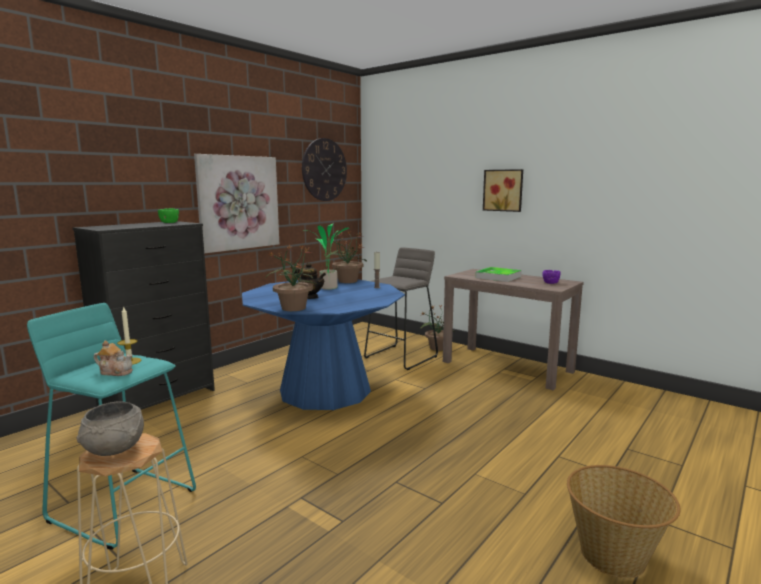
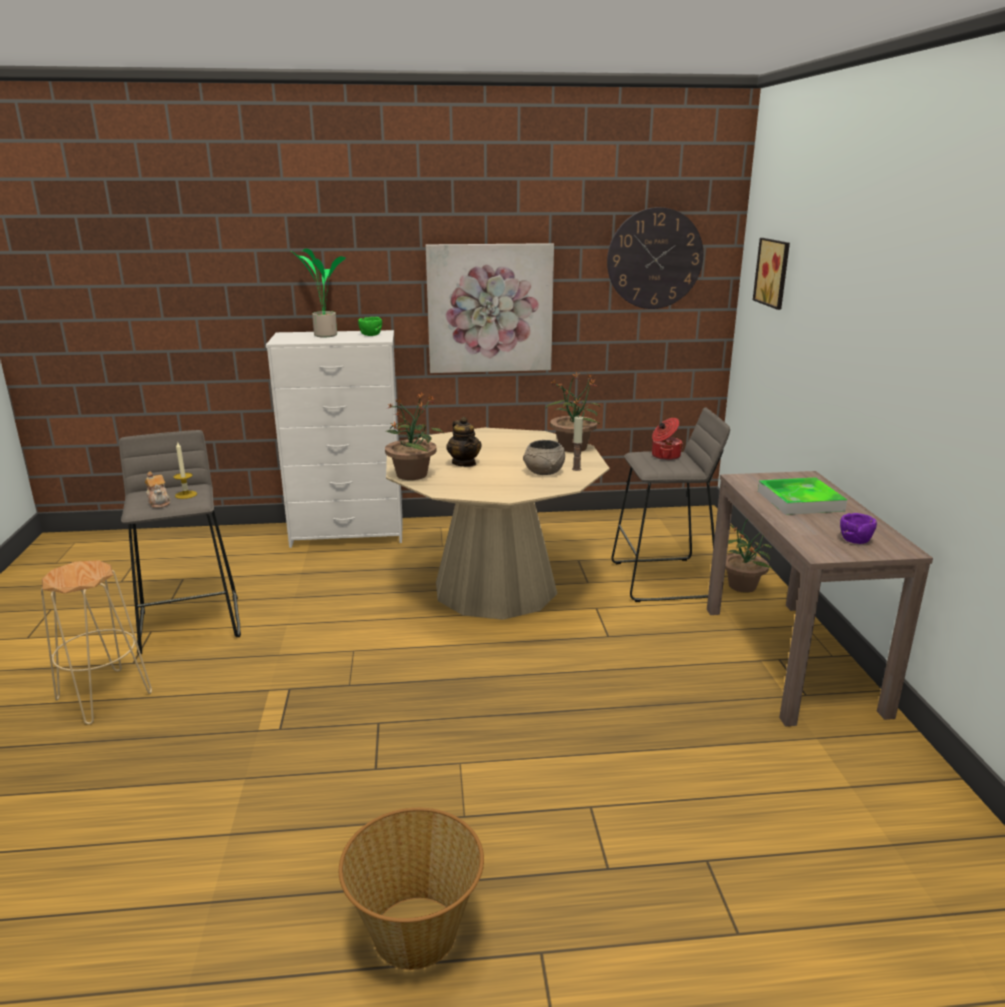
camera: 45 degrees right, 10 degrees up
turquoise stool [27,303,196,550] -> grey stool [119,430,241,655]
black dresser [73,221,215,410] -> white dresser [266,330,403,548]
grey bowl [77,401,144,456] -> grey bowl moved to [523,440,565,475]
blue dining table [242,280,405,410] -> beige dining table [386,428,610,620]
potted plant [303,223,349,290] -> potted plant moved to [291,249,346,338]
picture [483,169,523,212] -> picture moved to [753,238,790,310]
none -> cooking pot [652,418,683,460]

